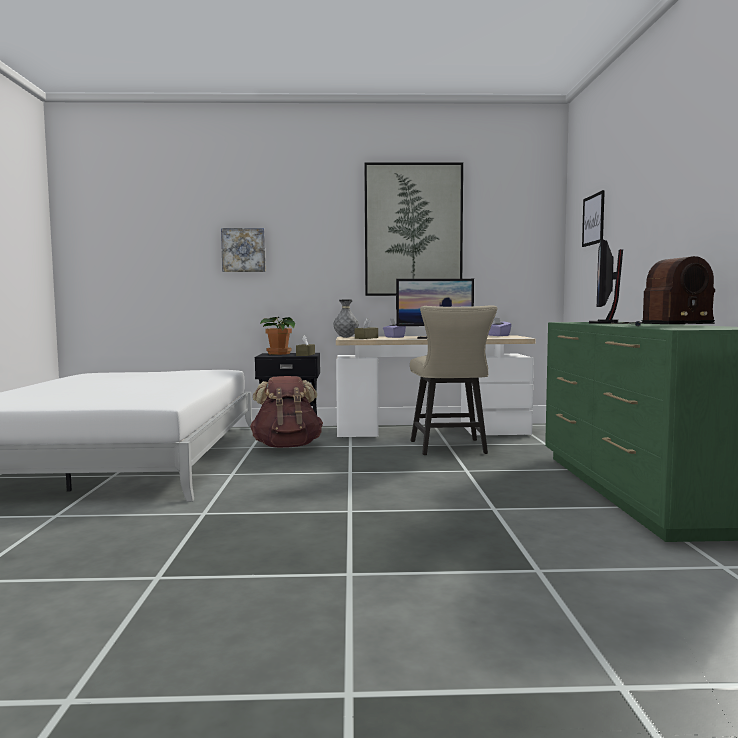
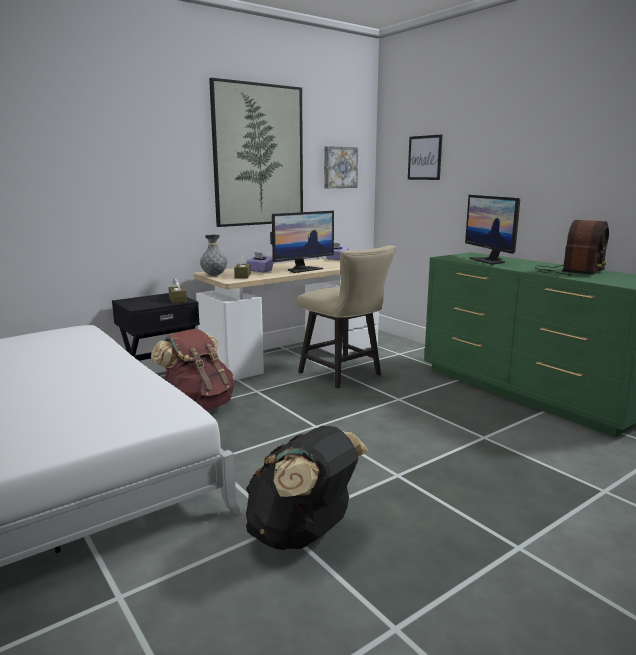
camera: 35 degrees left, 10 degrees up
picture [221,228,266,272] -> picture moved to [324,146,358,188]
potted plant [260,317,295,355] -> none
none -> black backpack [246,426,368,550]

